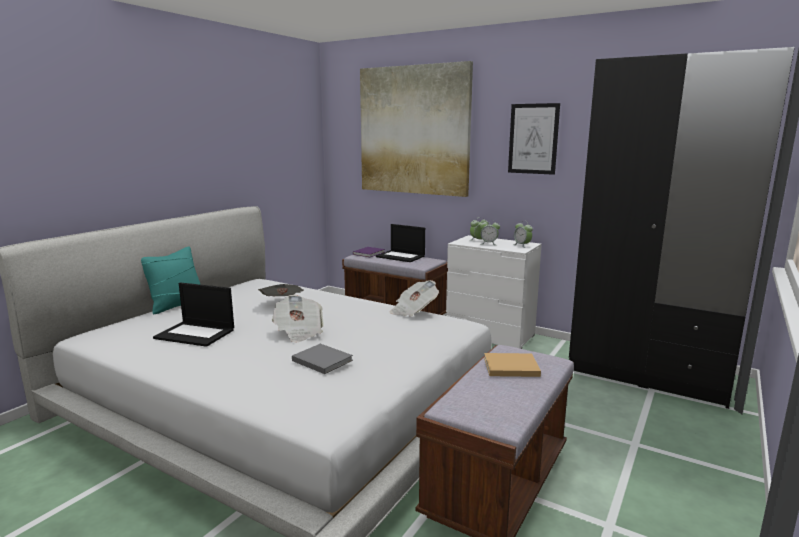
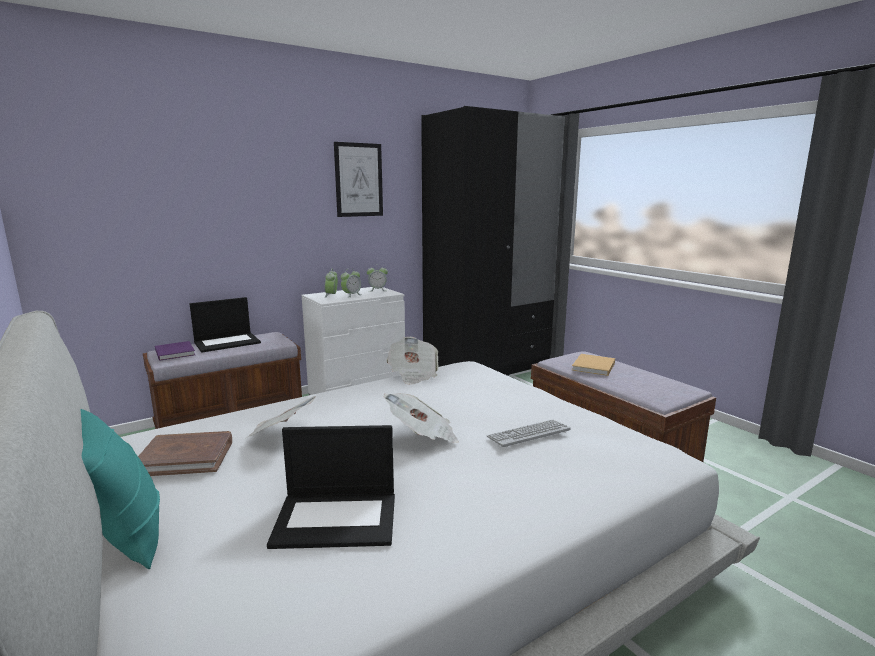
camera: 65 degrees left, 0 degrees up
laptop [153,282,234,347] -> laptop turned 45 degrees clockwise [267,425,395,549]
grey book [292,344,353,374] -> keyboard [487,420,571,448]
picture [360,61,473,197] -> none
none -> brown book [138,431,232,476]

